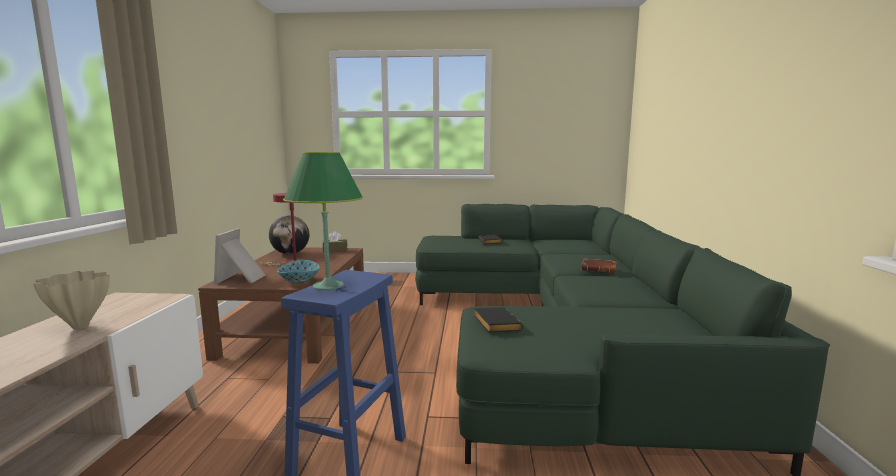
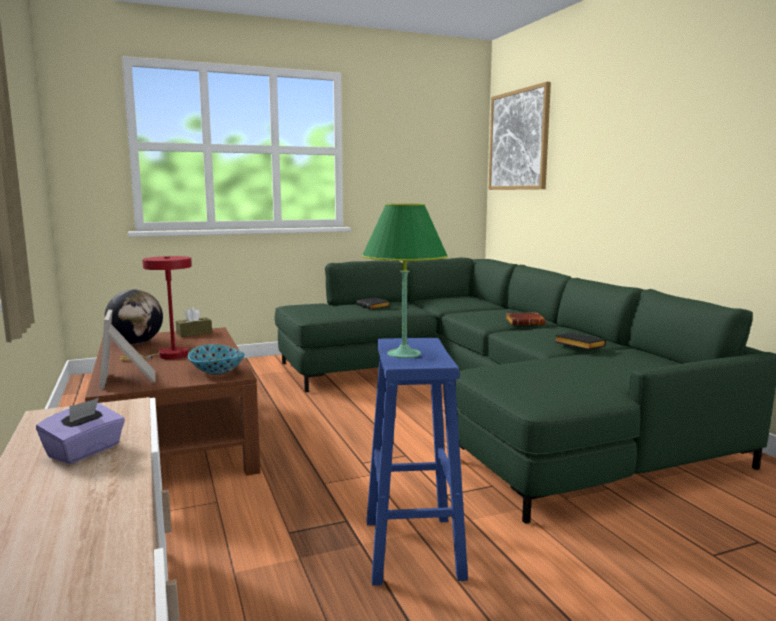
camera: 25 degrees left, 0 degrees up
beige vase [33,271,110,330] -> purple tissue box [36,398,125,464]
black book [474,307,523,333] -> black book moved to [554,333,606,350]
none -> picture [488,82,551,190]

